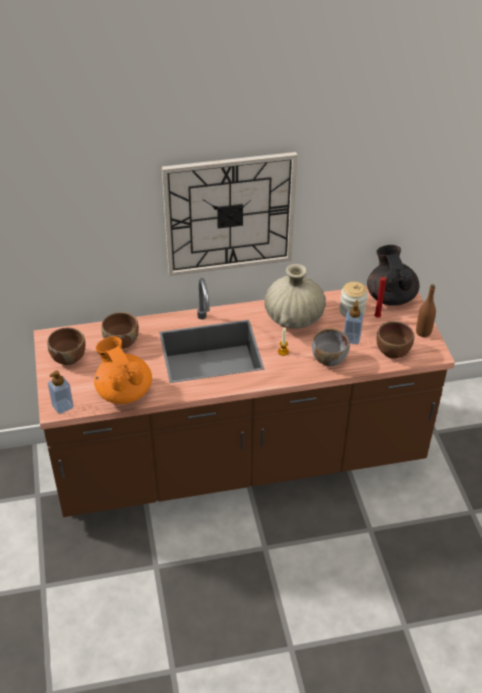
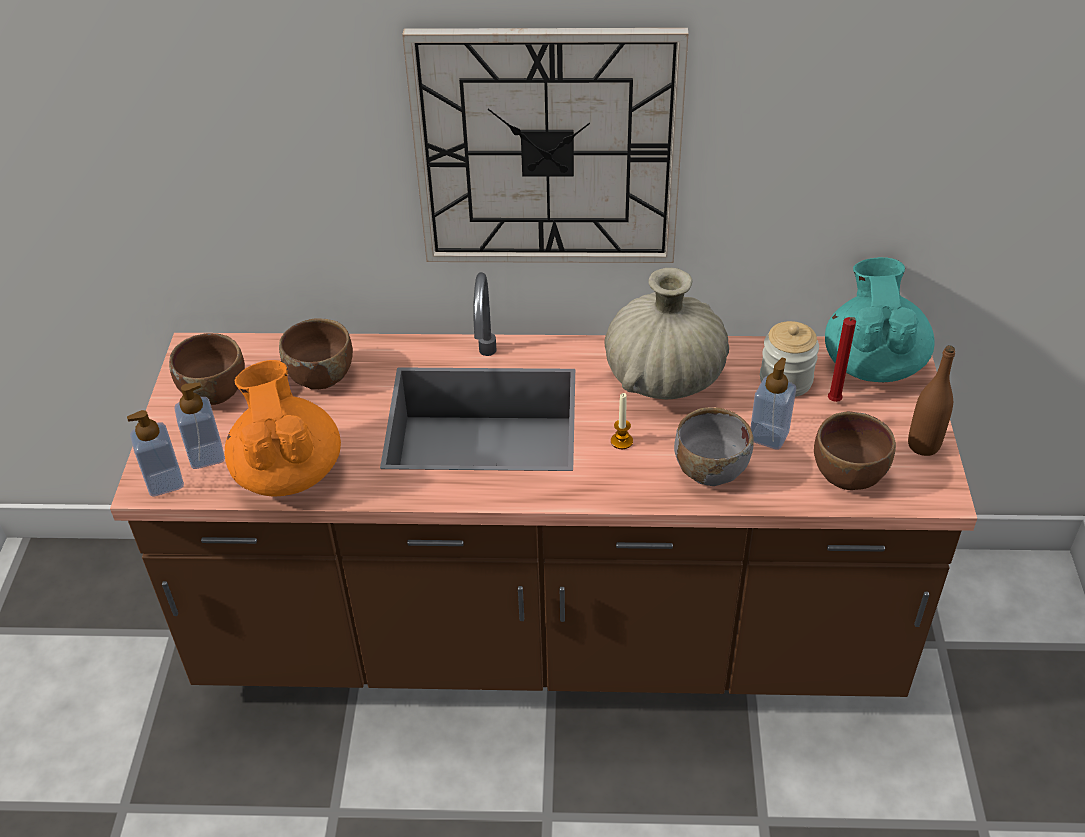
camera: 15 degrees right, 0 degrees up
black teapot [367,245,419,306] -> turquoise teapot [825,257,935,382]
none -> soap dispenser [174,382,225,469]

